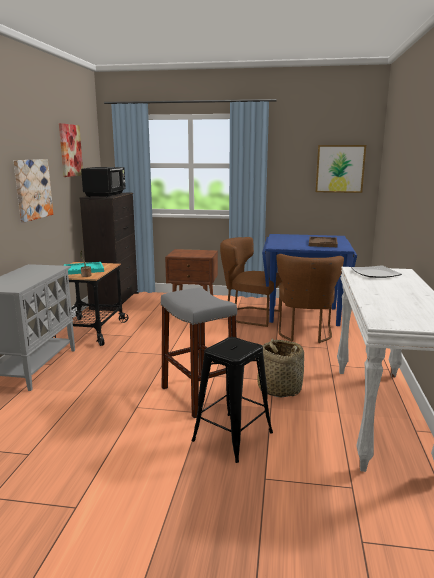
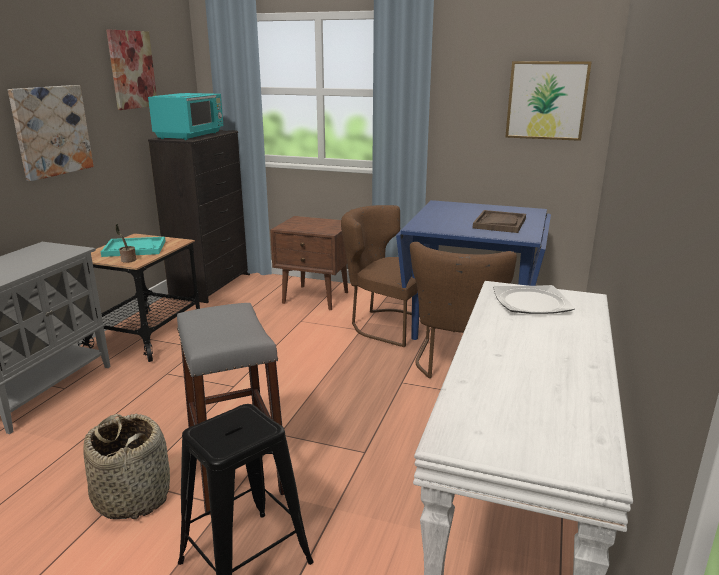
camera: 10 degrees right, 5 degrees up
black microwave [81,167,126,197] -> turquoise microwave [148,93,223,140]
basket [257,338,304,398] -> basket moved to [83,414,170,519]

